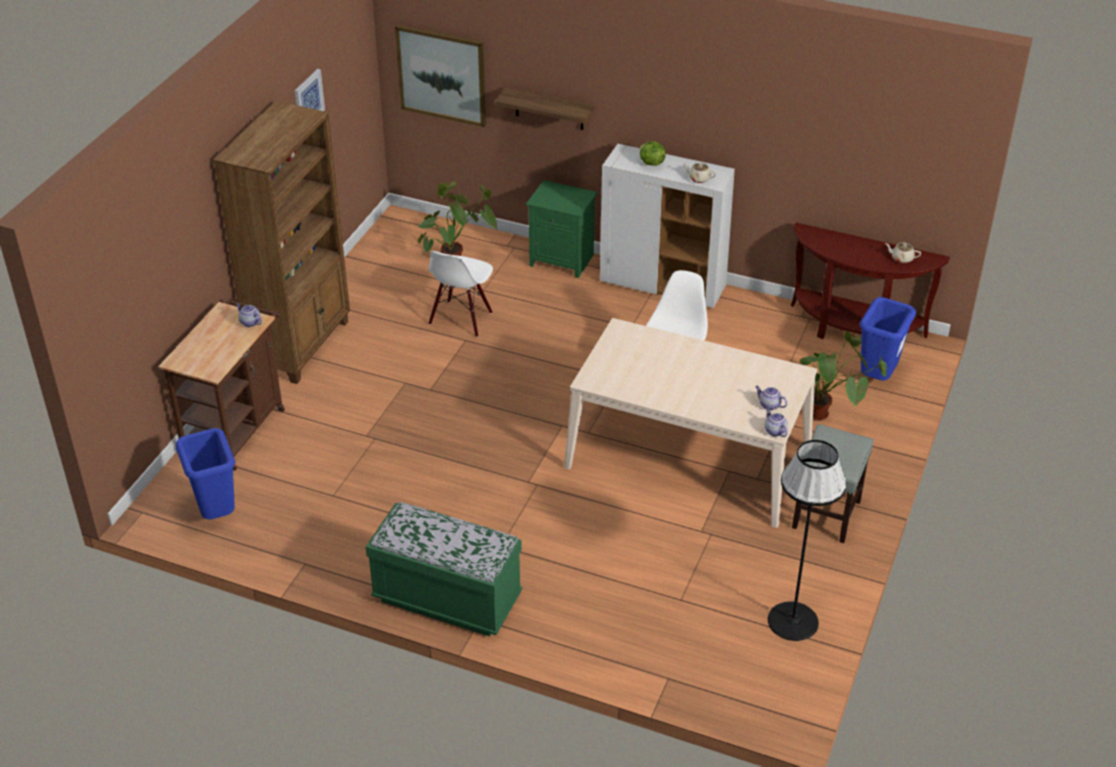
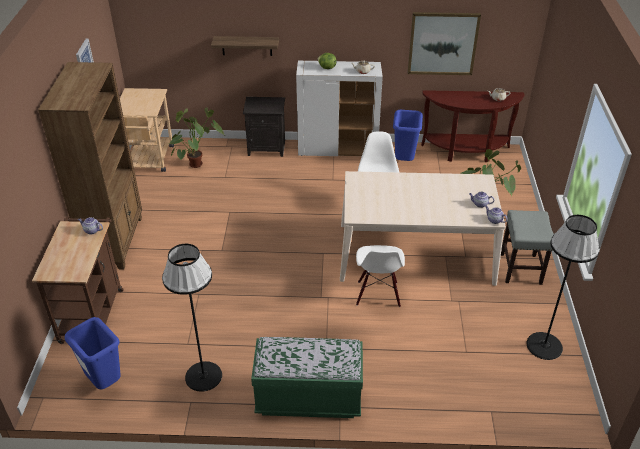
camera: 20 degrees left, 0 degrees up
picture [395,25,486,127] -> picture moved to [408,12,481,75]
white chair [429,251,493,337] -> white chair moved to [356,245,405,307]
green nightstand [526,180,597,278] -> black nightstand [243,97,285,157]
blue trash can [859,297,916,380] -> blue trash can moved to [393,110,423,161]
none -> beige cart [120,88,174,172]
none -> black floor lamp [162,244,222,392]

